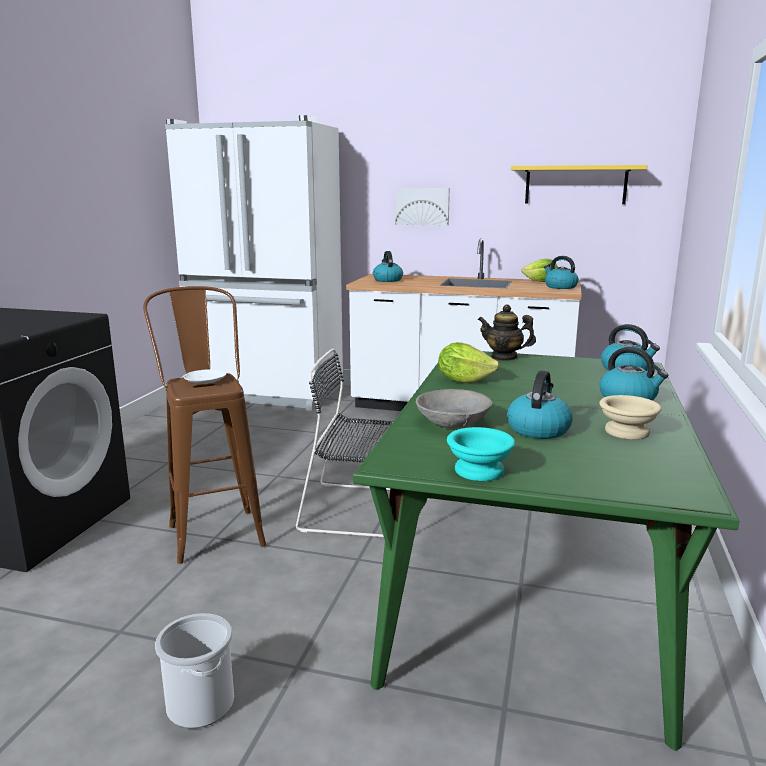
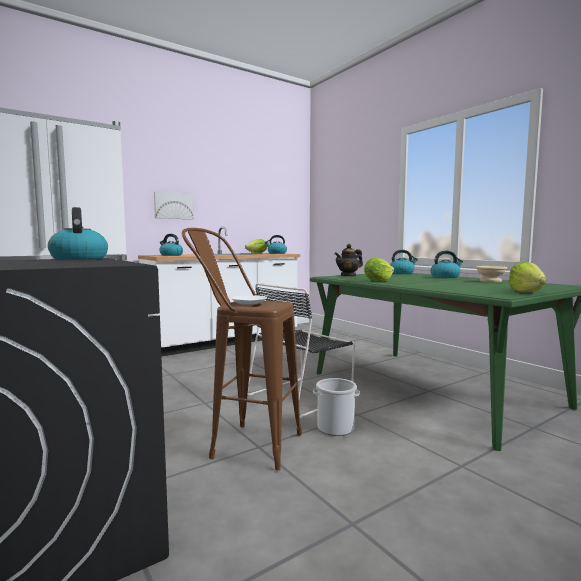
camera: 50 degrees left, 10 degrees down
bucket [155,613,234,729] -> bucket moved to [313,378,360,436]
grey bowl [416,389,492,428] -> none
turquoise bowl [447,427,515,481] -> lettuce [508,262,546,293]
kettle [507,370,573,439] -> kettle moved to [48,207,108,260]
yellow shelf [511,165,648,204] -> none

